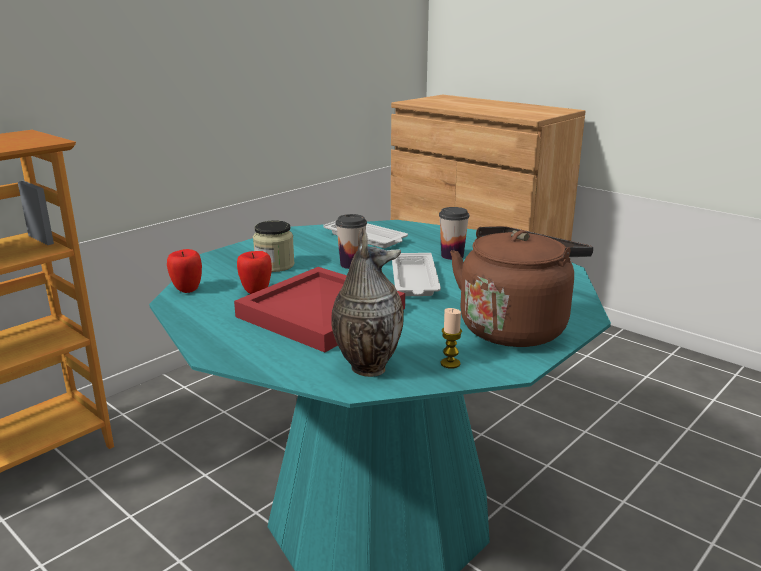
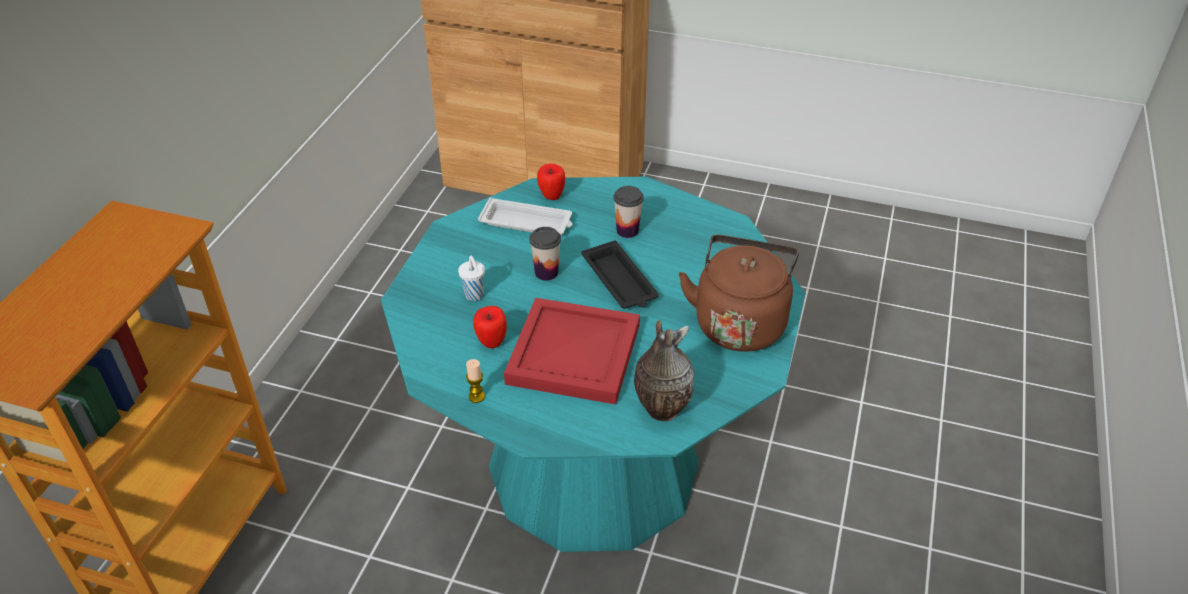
camera: 25 degrees left, 20 degrees up
apple [167,249,202,293] -> apple moved to [537,163,565,200]
jar [253,220,295,272] -> white cup [458,256,485,301]
white tray [392,253,441,296] -> black tray [582,240,659,309]
candle [441,308,462,369] -> candle moved to [466,359,485,403]

